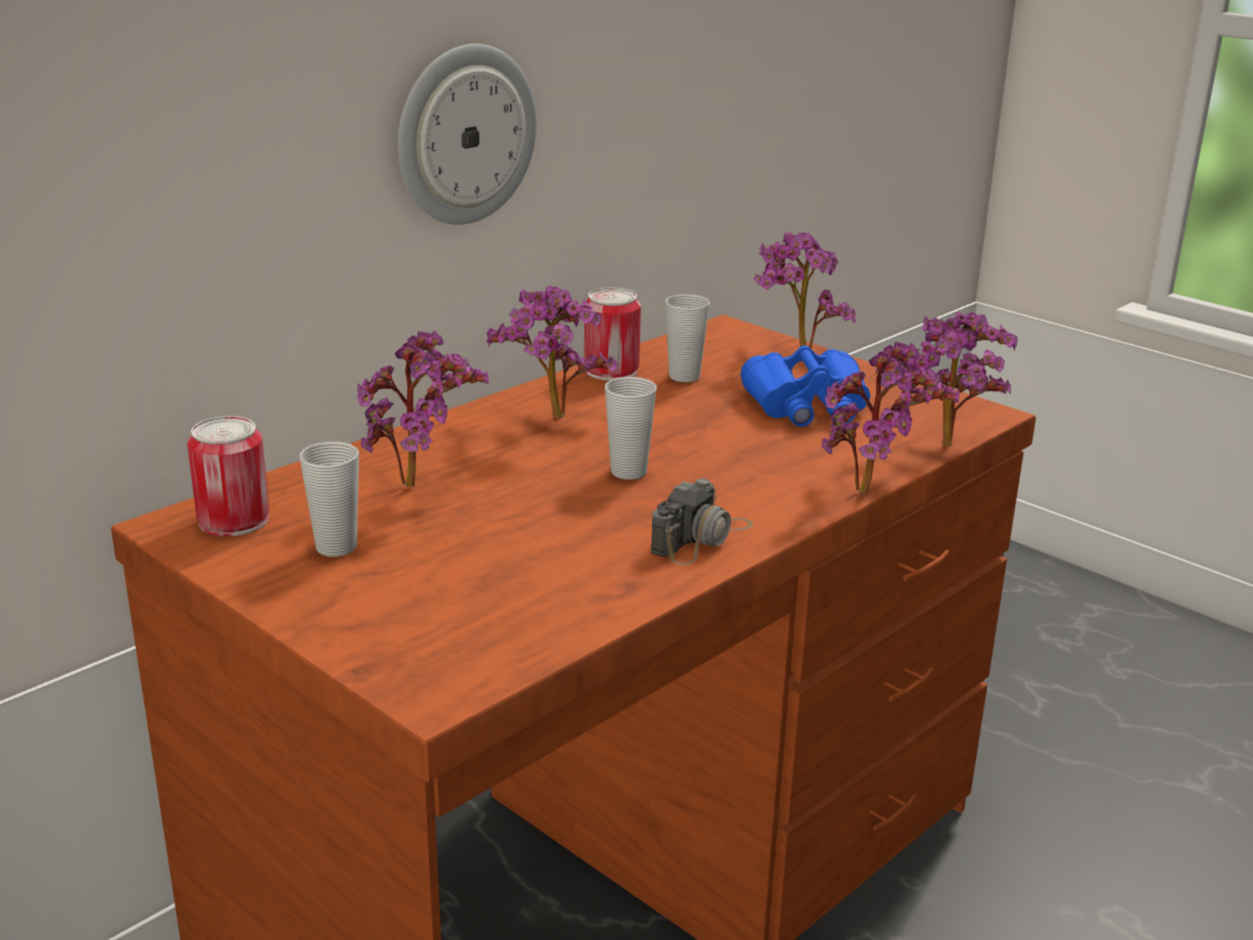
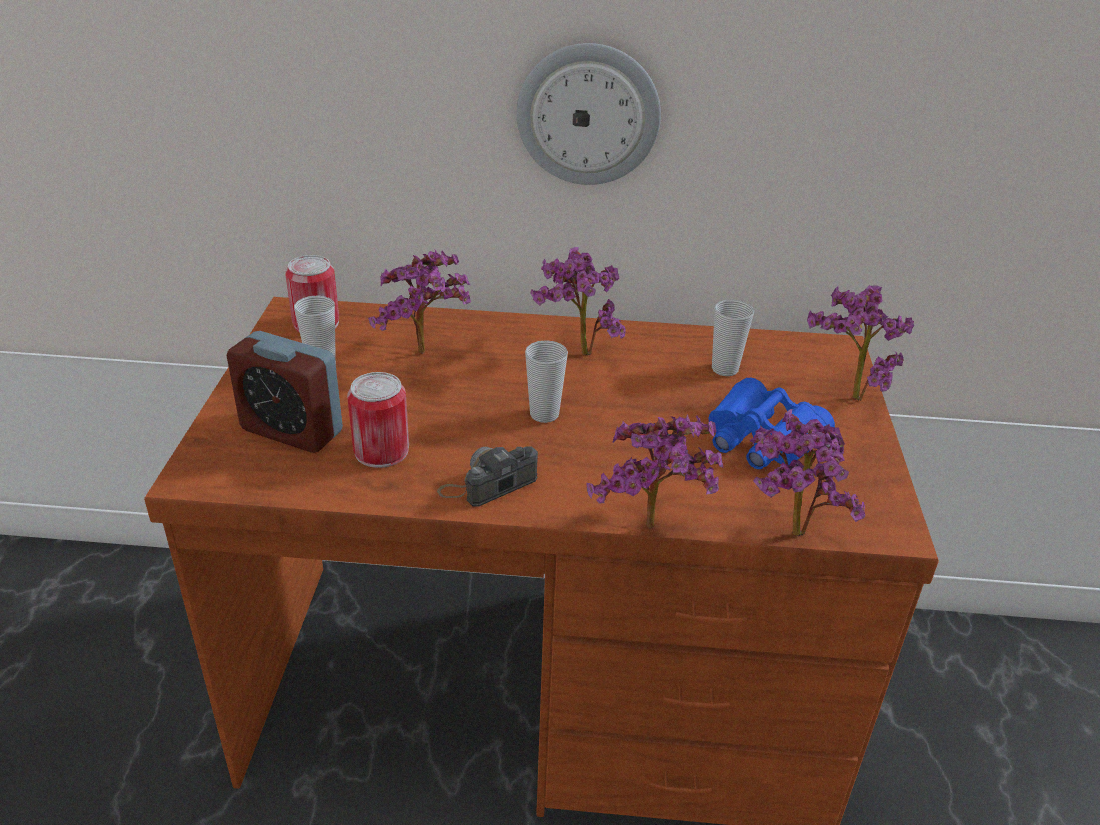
camera: 50 degrees right, 10 degrees up
can [584,288,641,381] -> can moved to [347,372,409,468]
camera [651,478,753,565] -> camera turned 150 degrees clockwise [437,447,538,506]
none -> alarm clock [226,331,343,453]

